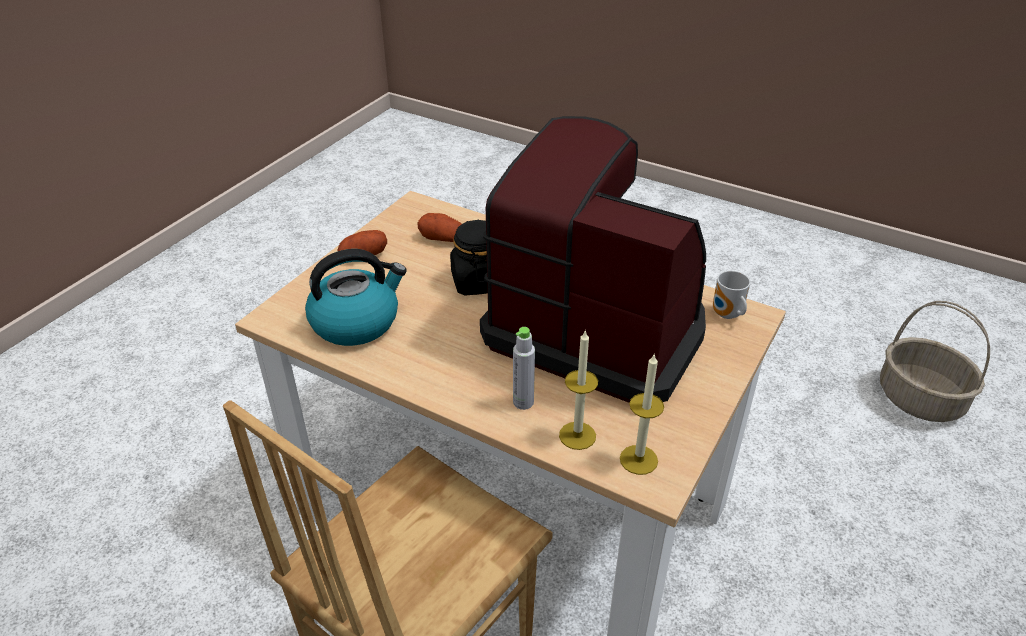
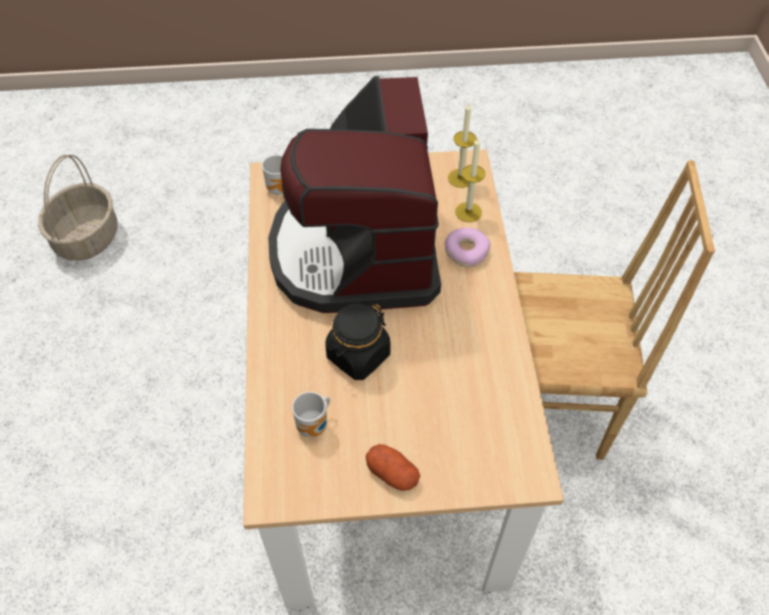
camera: 125 degrees left, 15 degrees up
kettle [305,249,407,346] -> none
potato [417,213,462,242] -> mug [292,392,330,437]
grey bottle [513,327,535,410] -> donut [445,228,490,267]

